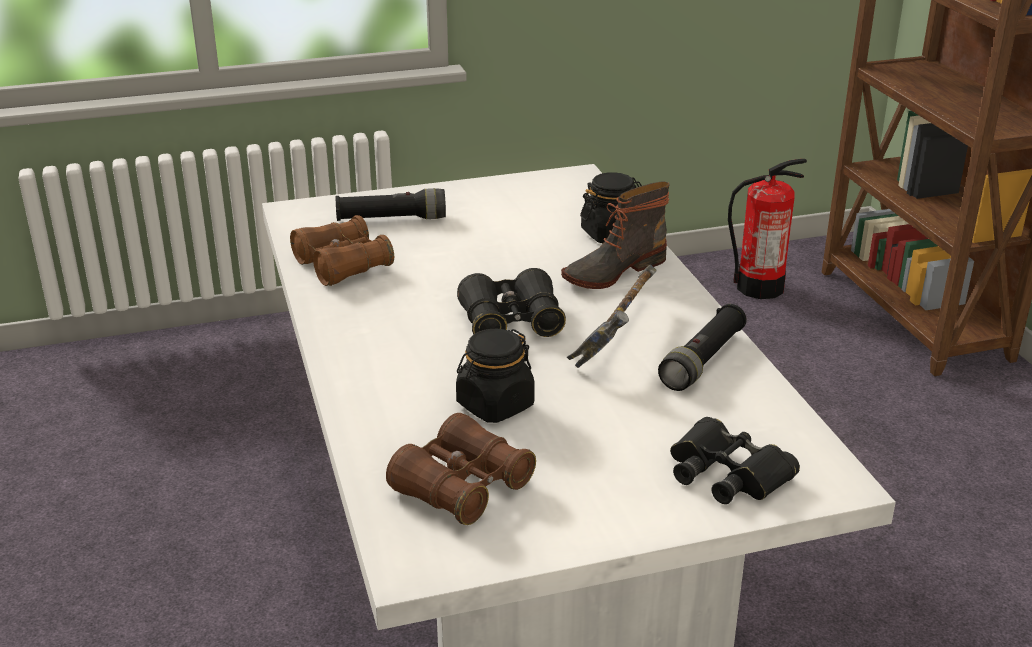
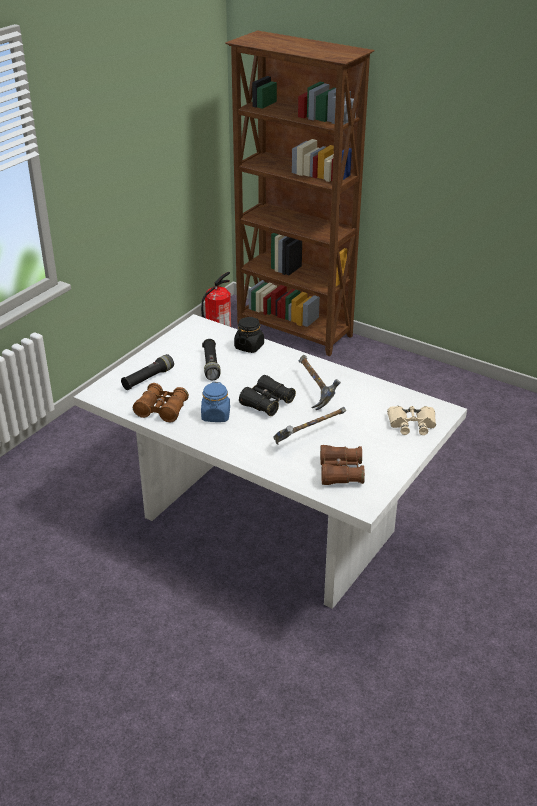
camera: 40 degrees left, 5 degrees up
black jar [456,329,535,423] -> hammer [273,407,346,445]
boot [561,181,670,289] -> none
black flashlight [658,304,747,391] -> black flashlight moved to [202,339,221,380]
black binoculars [670,417,800,504] -> beige binoculars [387,406,436,435]
none -> blue jar [201,382,230,422]

